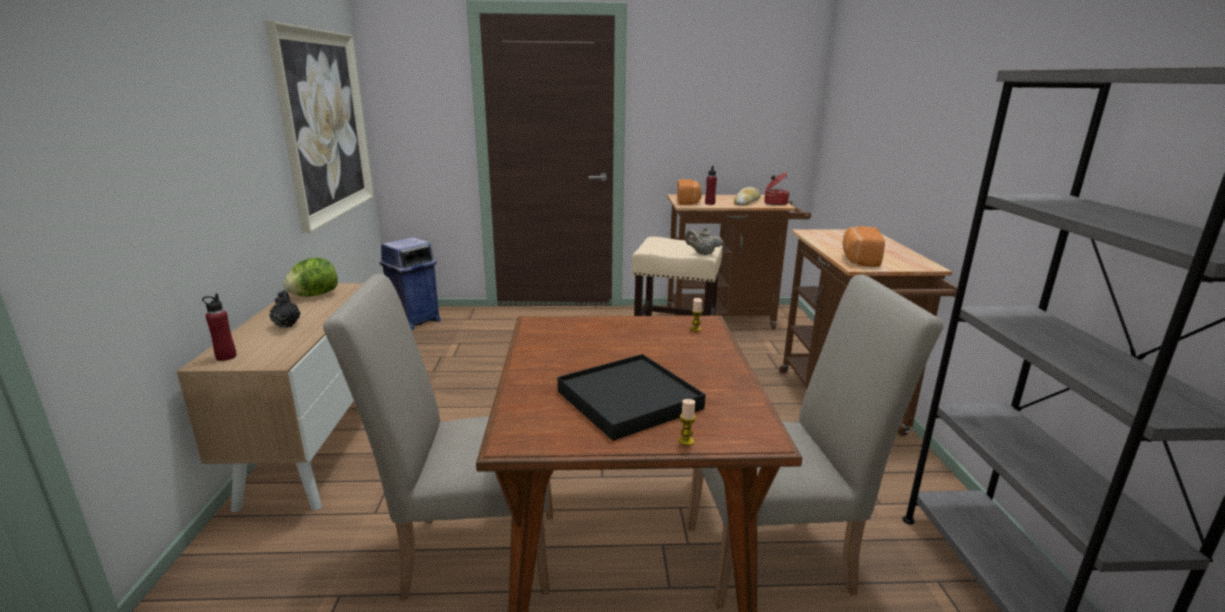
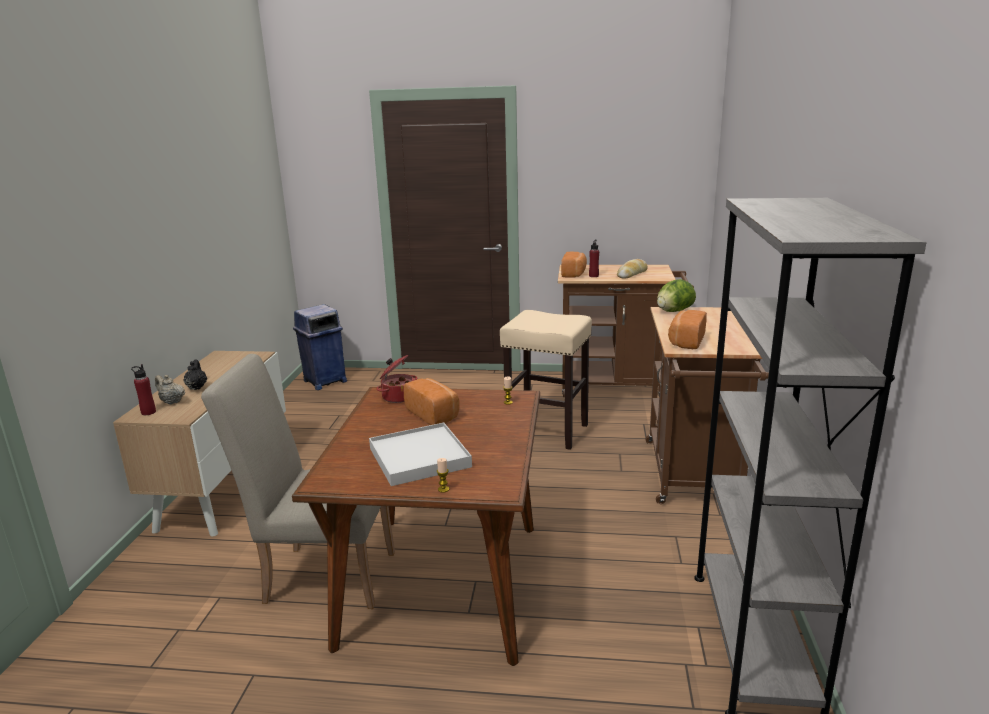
camera: 10 degrees right, 0 degrees up
picture [265,21,374,233] -> none
lettuce [283,257,338,296] -> lettuce moved to [657,279,696,312]
black tray [557,354,706,441] -> white tray [369,423,472,486]
beige teapot [685,227,723,255] -> beige teapot moved to [155,375,185,404]
beige chair [687,275,943,609] -> none
cooking pot [764,173,790,206] -> cooking pot moved to [377,355,417,403]
none -> bread [404,378,460,425]

